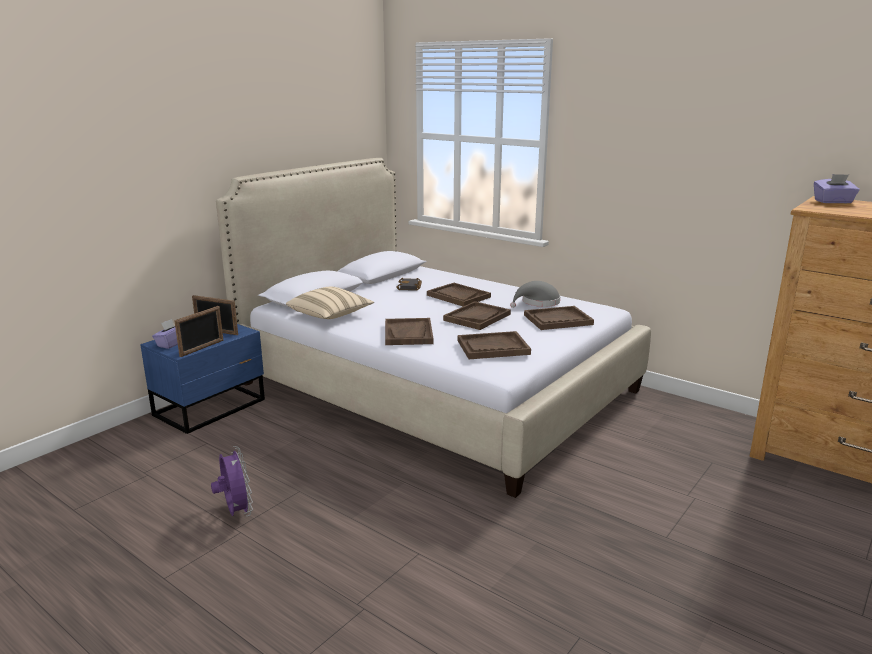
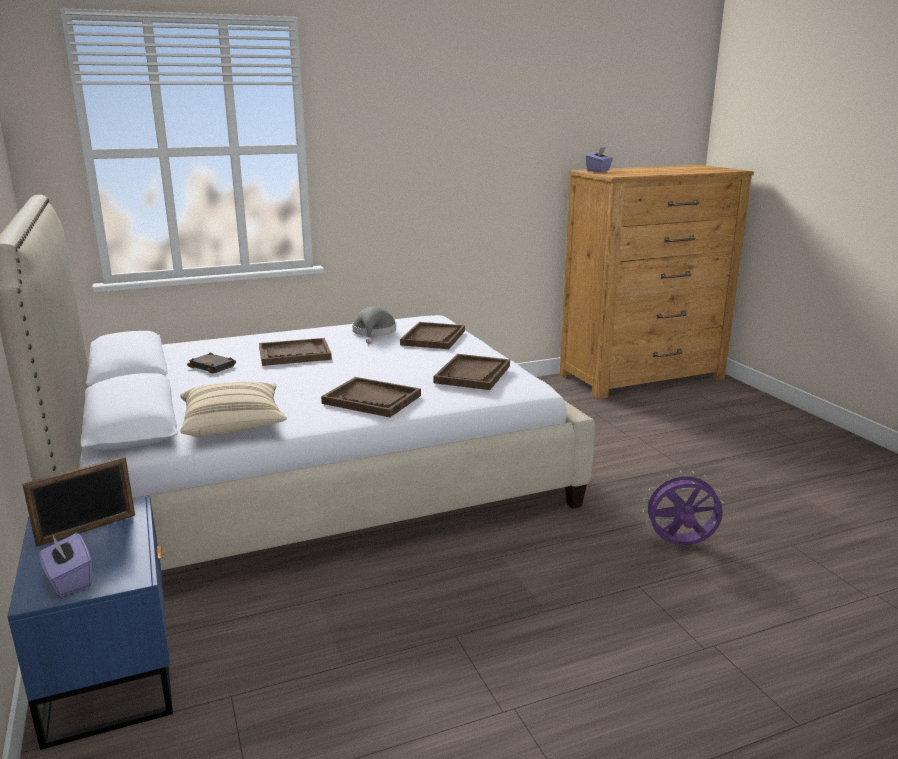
camera: 60 degrees left, 0 degrees up
picture frame [174,306,223,357] -> none
purple fan [211,446,253,517] -> purple fan moved to [642,471,724,545]
brown tray [443,301,511,330] -> none

